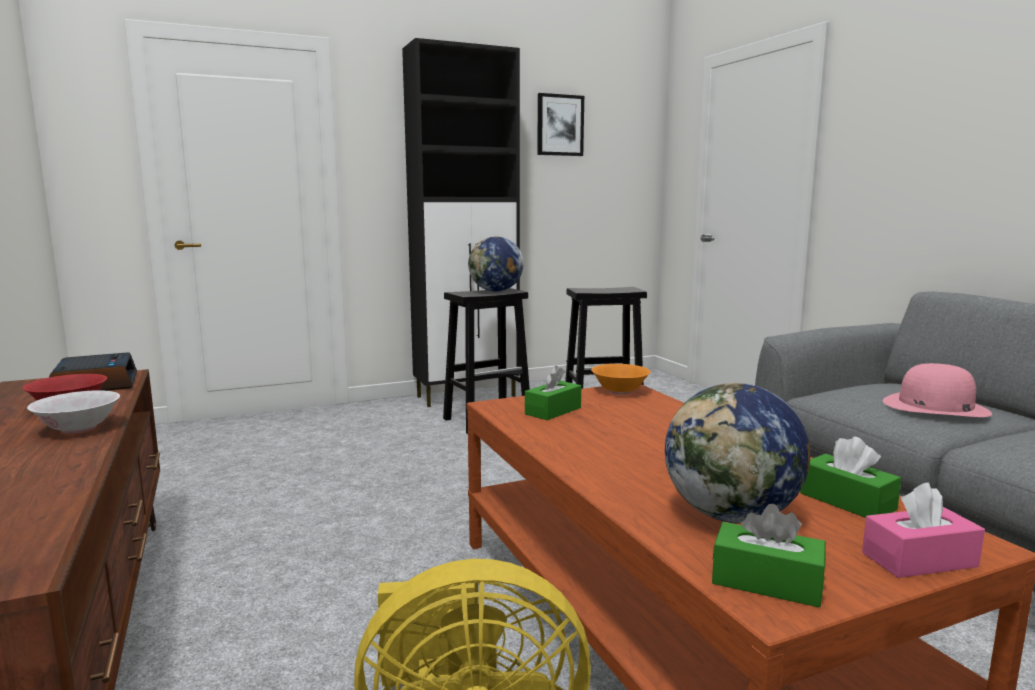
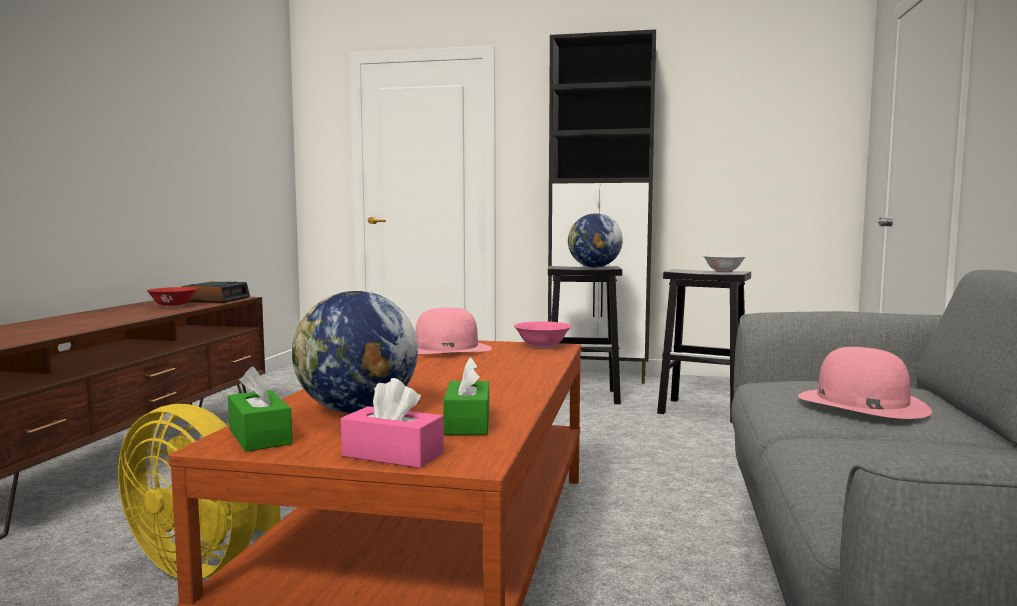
camera: 35 degrees right, 5 degrees down
white bowl [27,390,120,433] -> white bowl moved to [703,255,746,272]
green tissue box [525,365,581,420] -> pink hat [415,308,492,354]
picture [537,93,584,156] -> none
orange bowl [591,364,651,394] -> pink bowl [514,321,572,349]

